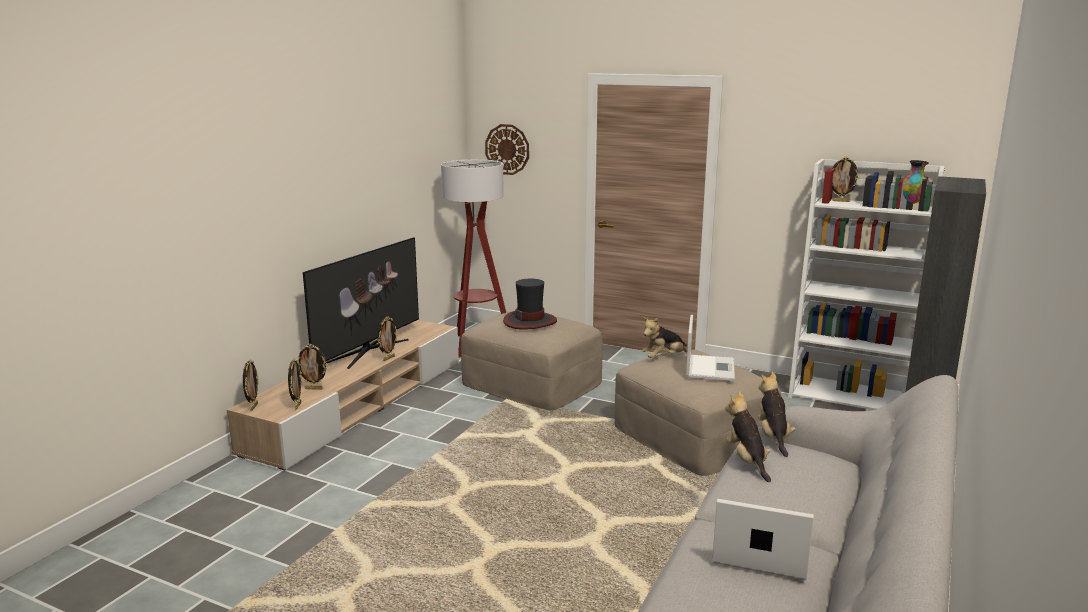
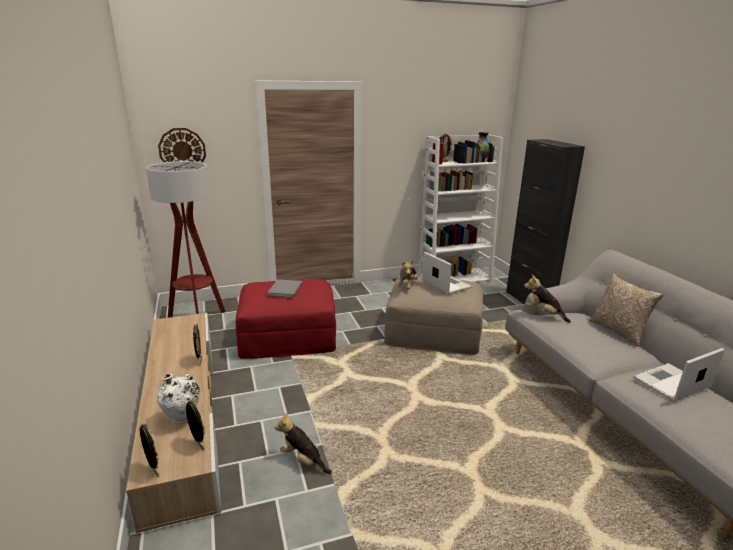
camera: 45 degrees left, 5 degrees up
picture frame [298,344,328,390] -> white vase [157,374,200,424]
television [303,237,419,369] -> none
beige ottoman [461,311,602,410] -> red ottoman [236,279,336,359]
hat [503,279,557,330] -> grey book [267,279,302,298]
plush toy [725,391,771,482] -> plush toy moved to [274,412,332,474]
none -> pillow [590,274,664,347]

